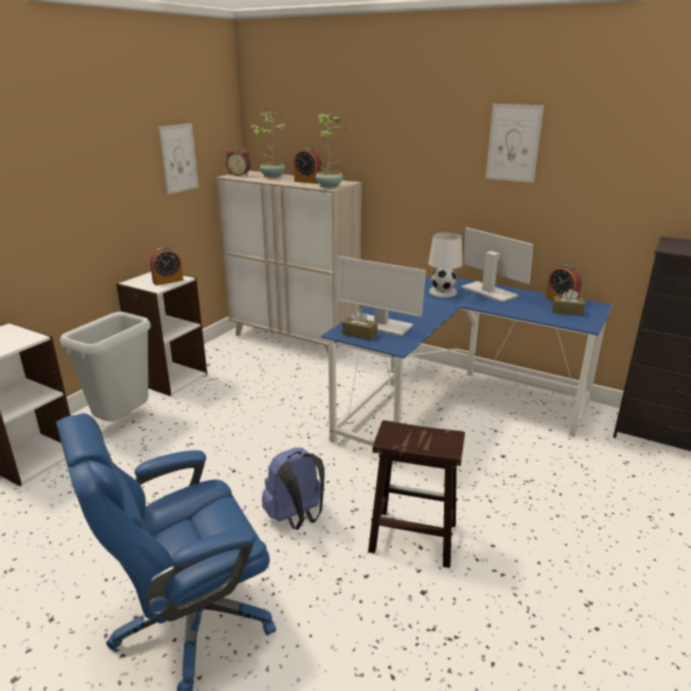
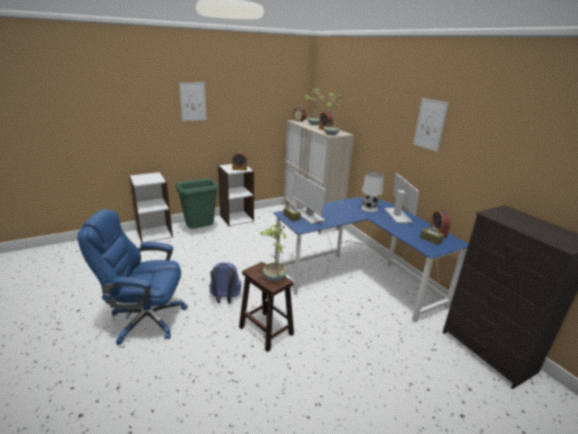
camera: 30 degrees right, 0 degrees up
grey trash can [60,312,151,421] -> green trash can [176,178,218,229]
picture [159,123,199,194] -> picture moved to [179,82,207,121]
none -> potted plant [259,224,287,282]

